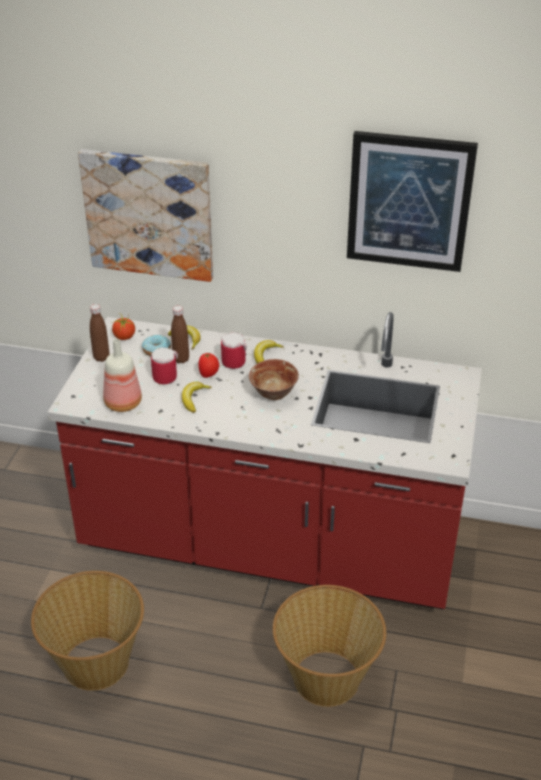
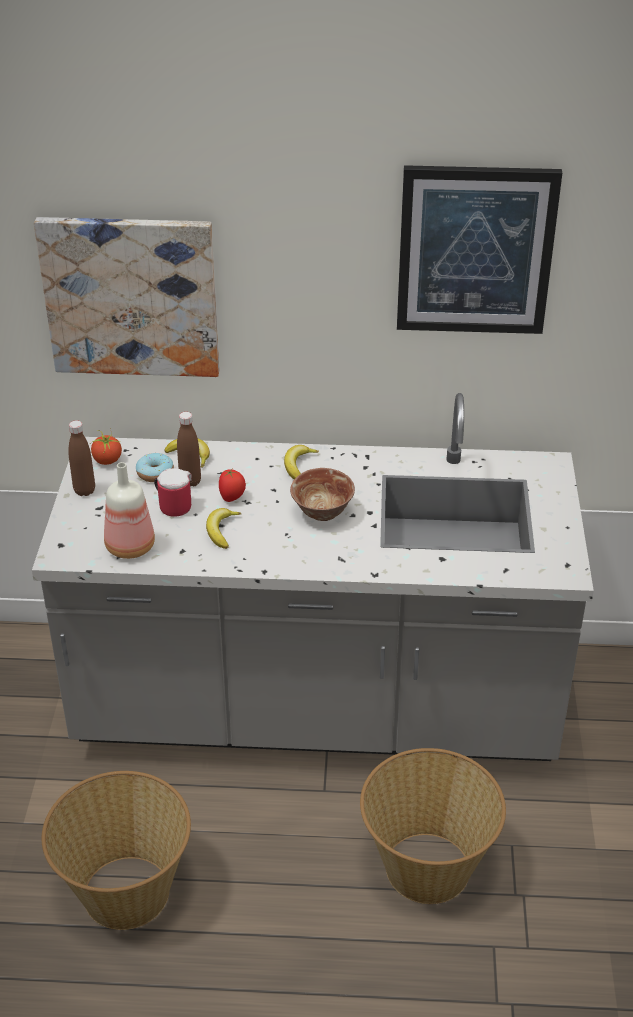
camera: 10 degrees left, 0 degrees up
red counter [47,312,482,610] -> grey counter [32,393,594,761]
mug [221,333,246,369] -> none

